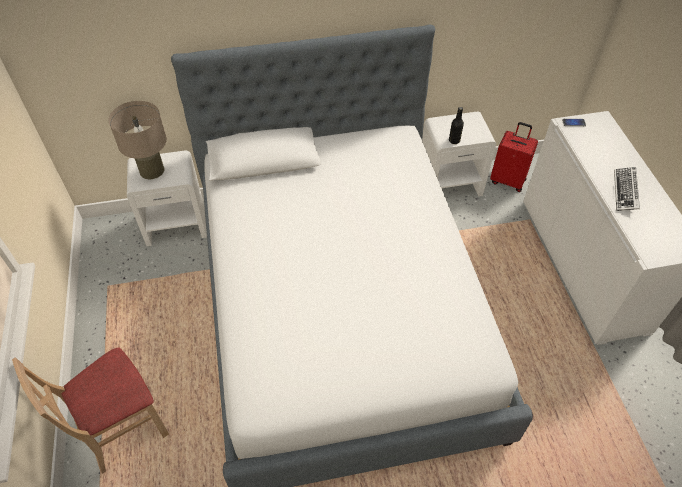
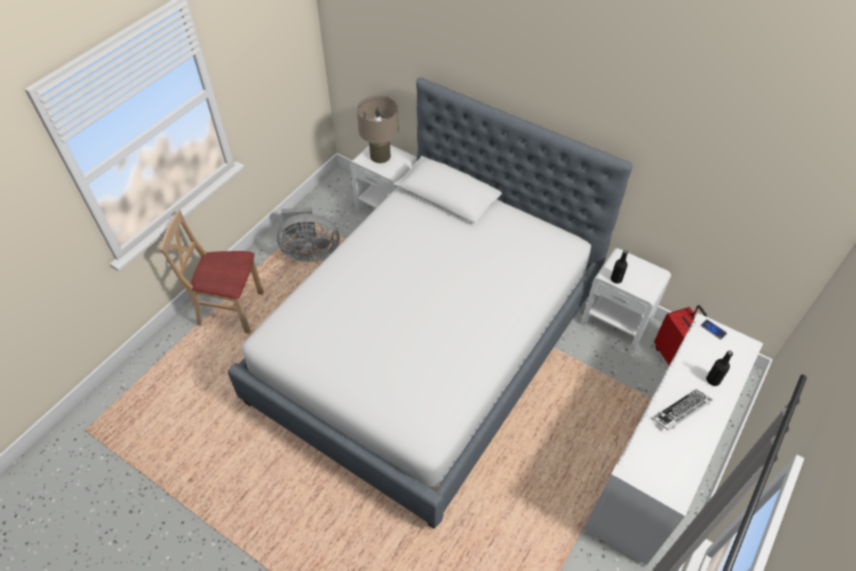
camera: 45 degrees right, 0 degrees up
none -> grey fan [277,207,339,262]
none -> black bottle [706,351,733,386]

